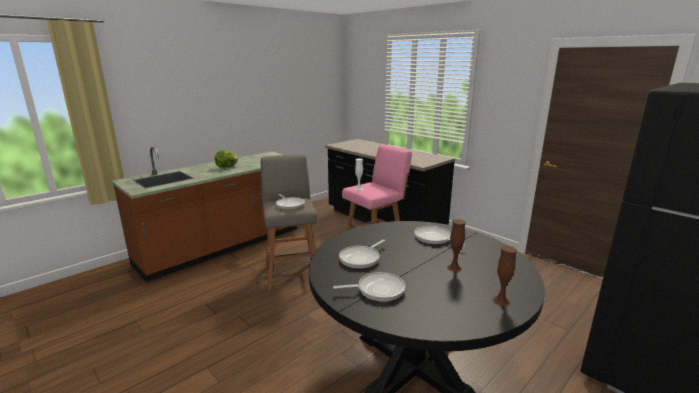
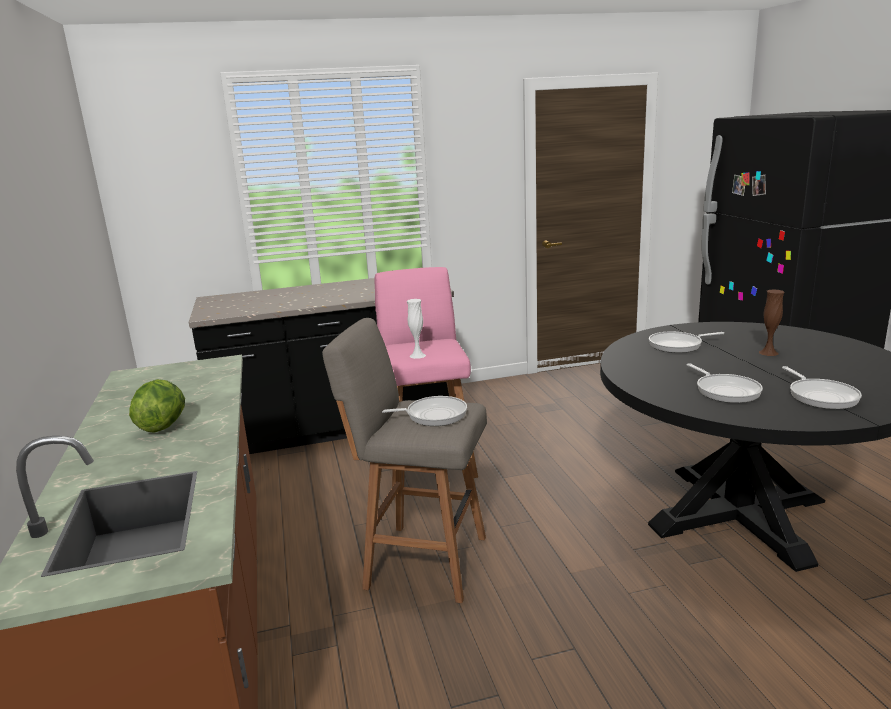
camera: 60 degrees left, 0 degrees up
frying pan [333,272,405,302] -> frying pan turned 150 degrees clockwise [782,366,862,409]
brown vase [492,246,517,306] -> none

